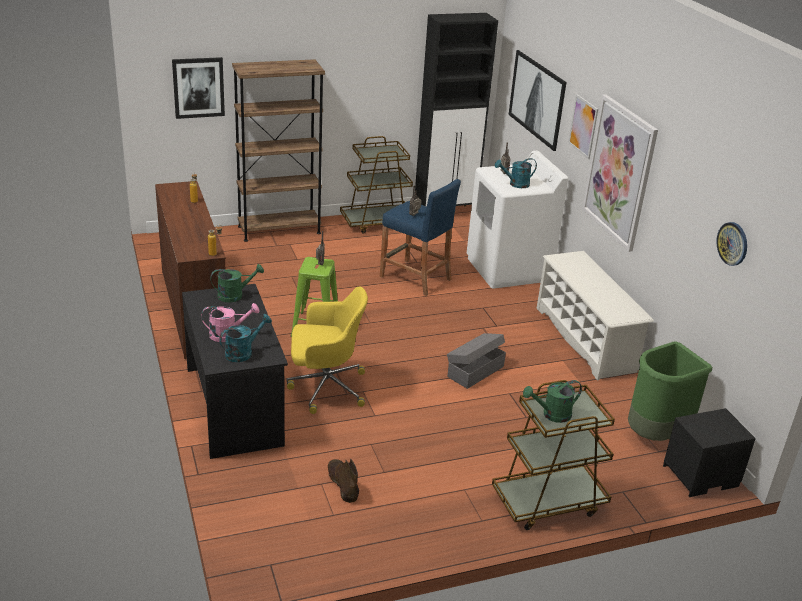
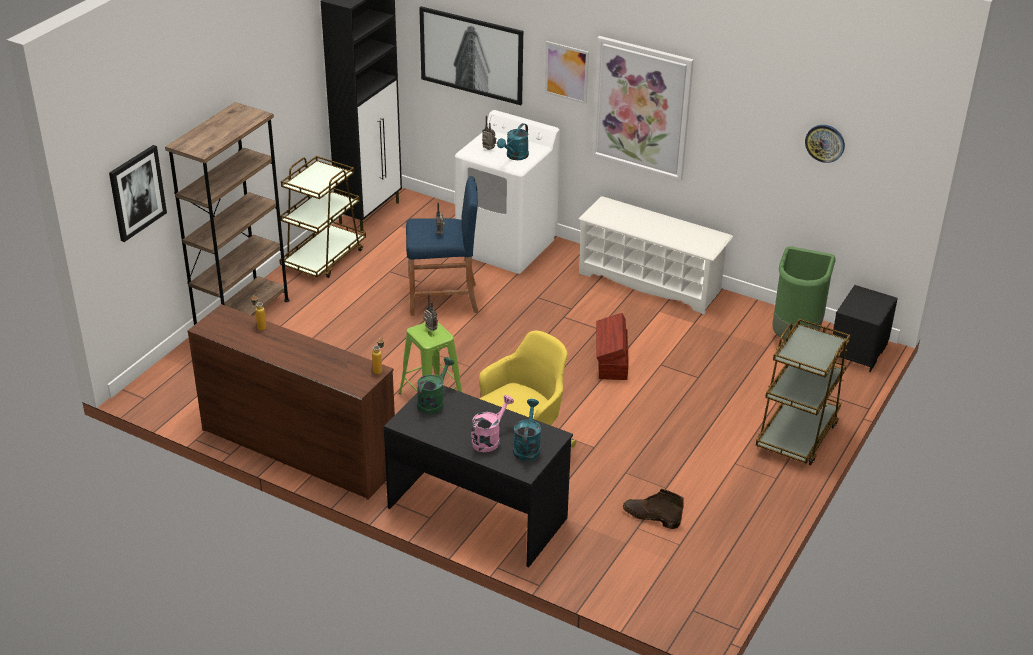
camera: 40 degrees left, 5 degrees up
grey storage box [447,333,506,389] -> brown storage box [596,313,629,380]
green watering can [523,380,582,423] -> none

